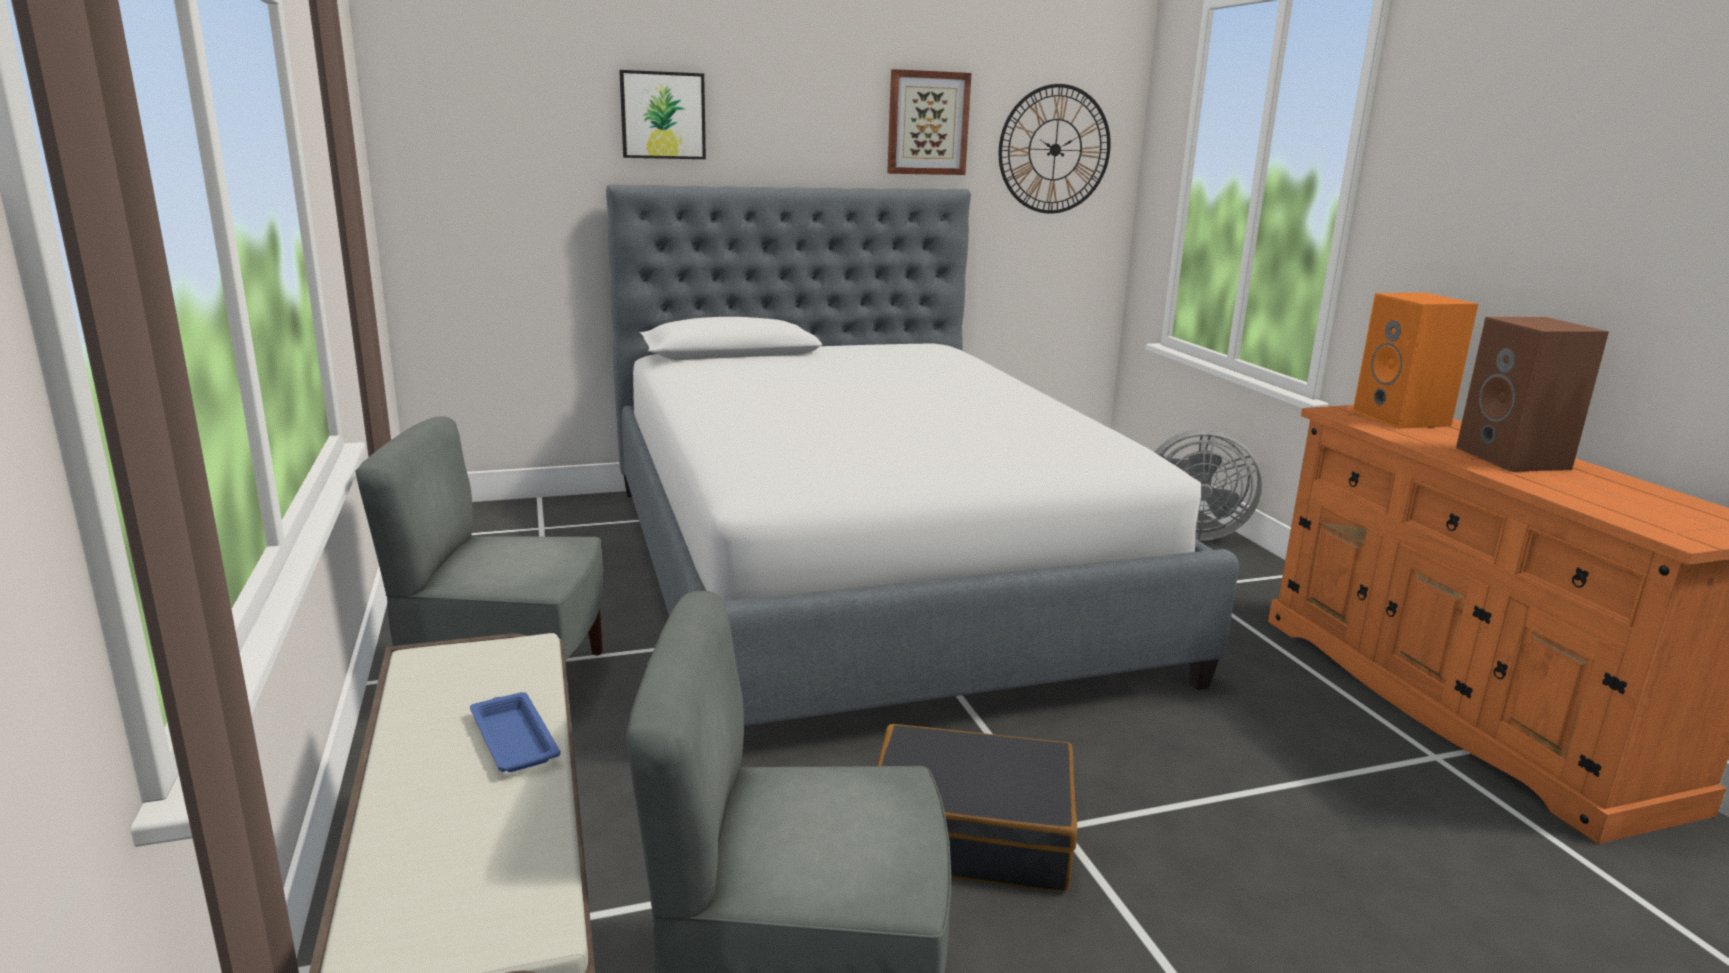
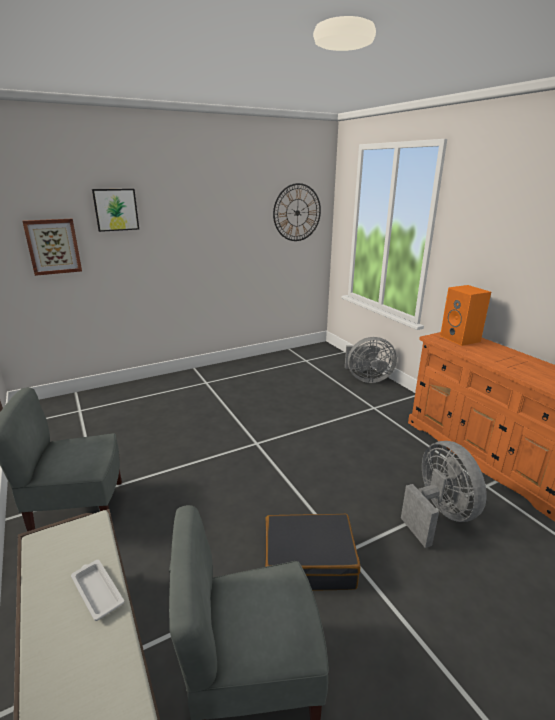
camera: 10 degrees left, 5 degrees up
blue tray [470,692,561,772] -> white tray [71,560,124,621]
bed [606,184,1239,726] -> none
picture [887,69,972,175] -> picture moved to [22,219,82,276]
brown speaker [1456,317,1609,471] -> none
none -> grey fan [401,441,487,548]

